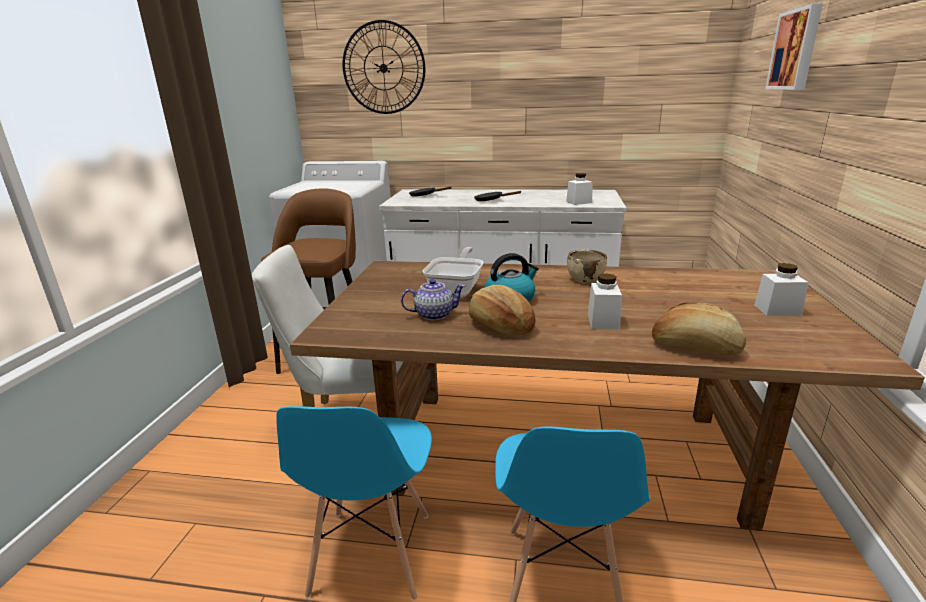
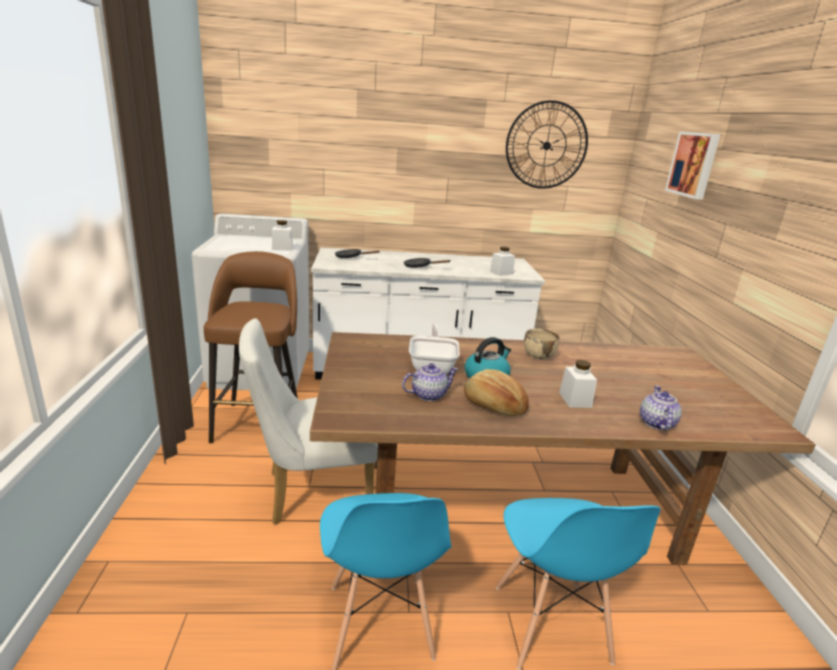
camera: 15 degrees left, 0 degrees up
wall clock [342,20,425,114] -> wall clock moved to [506,100,588,189]
bread [652,303,746,355] -> teapot [640,386,682,430]
white jar [755,263,808,316] -> white jar moved to [272,220,293,251]

